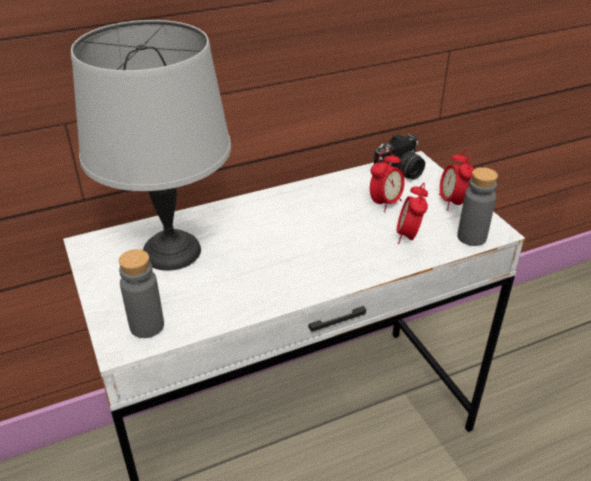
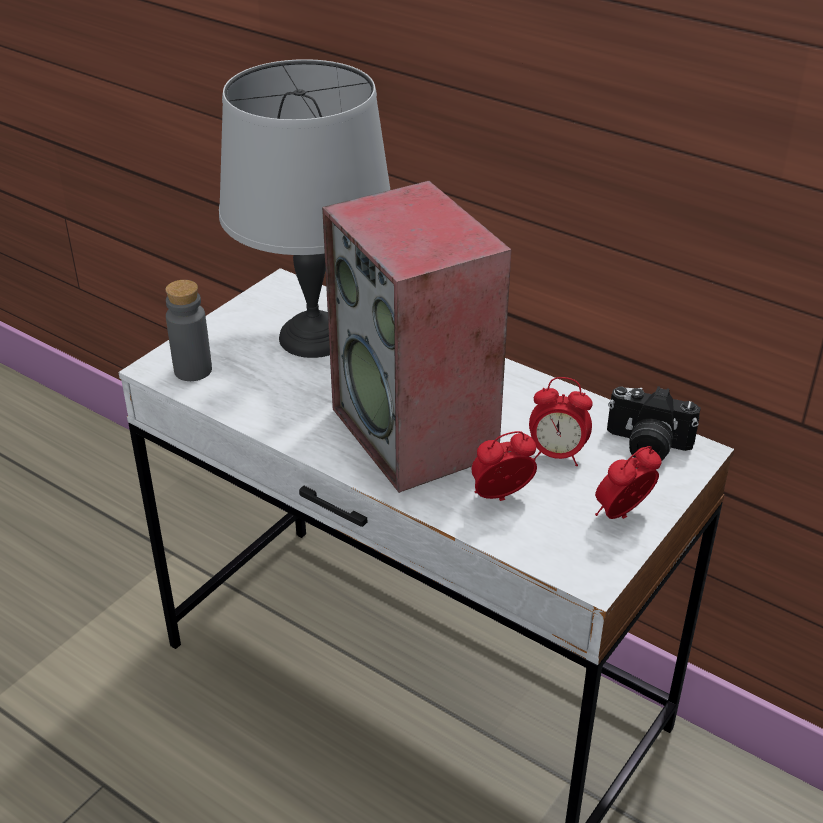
camera: 60 degrees right, 0 degrees up
grey bottle [457,167,498,246] -> none
none -> speaker [322,181,511,493]

